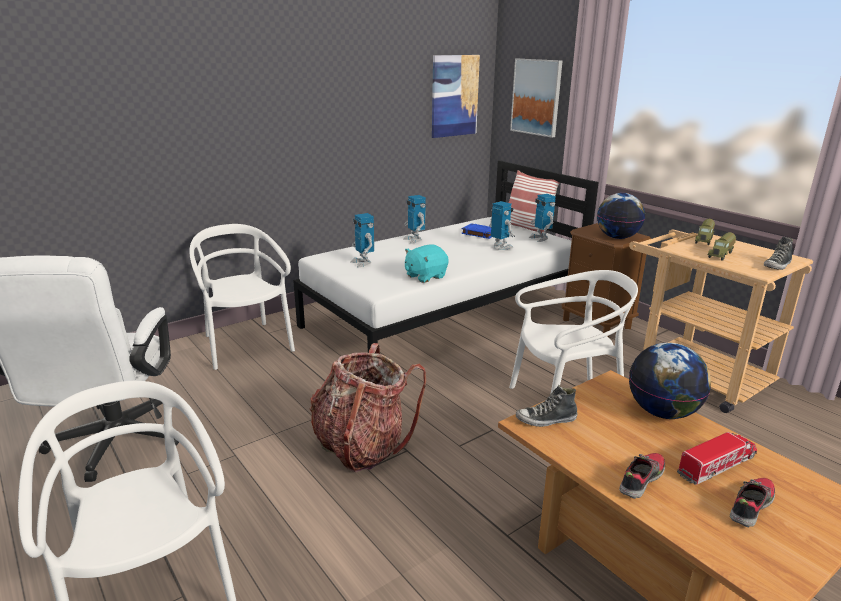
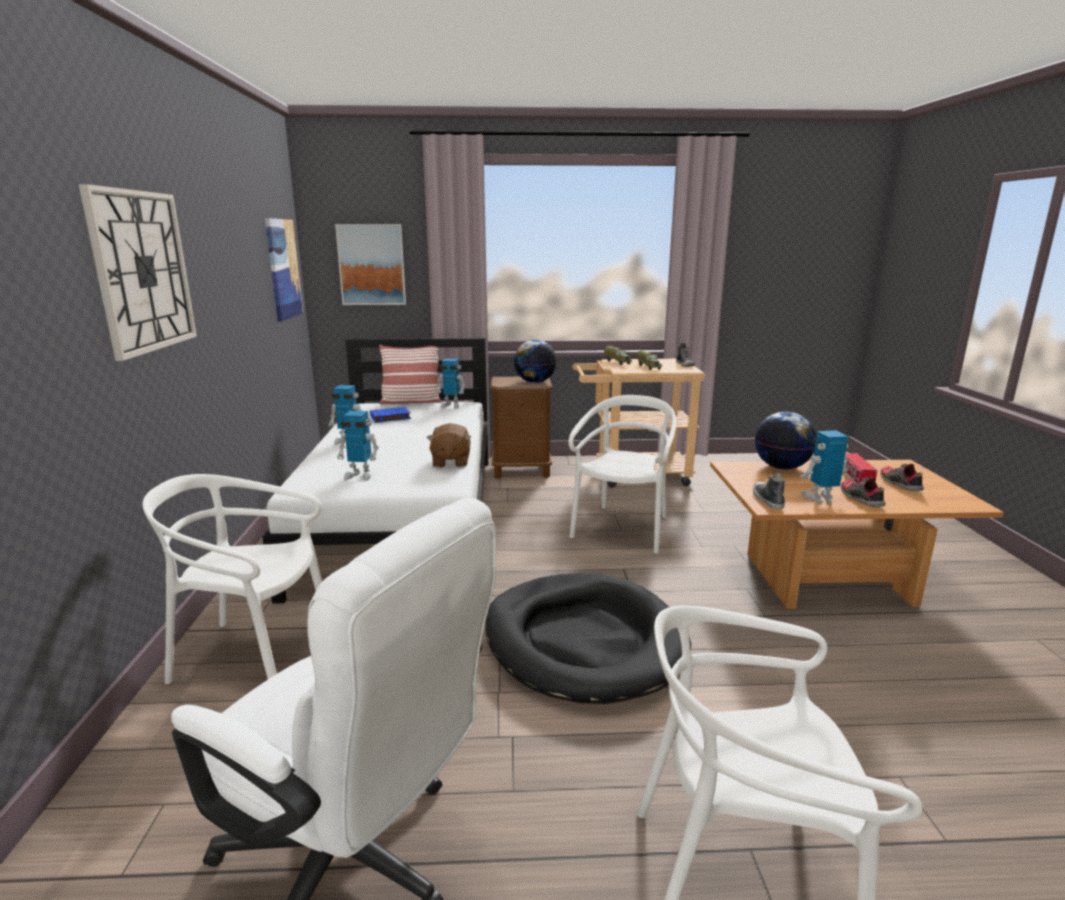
camera: 55 degrees left, 5 degrees down
backpack [310,343,426,472] -> black dog bed [485,573,691,704]
turquoise plush toy [405,244,449,283] -> brown plush toy [427,423,471,468]
toy robot [489,201,515,250] -> toy robot moved to [800,430,849,503]
shoe [516,385,578,427] -> shoe turned 150 degrees clockwise [753,473,785,509]
none -> wall clock [78,184,197,361]

